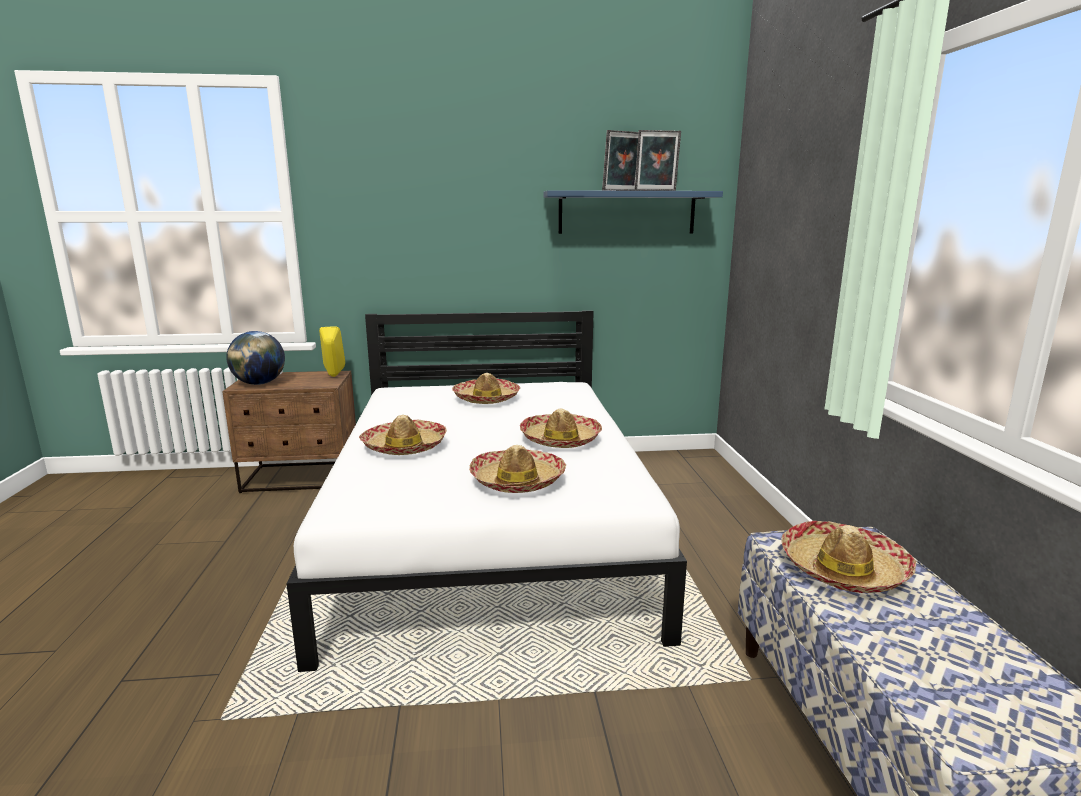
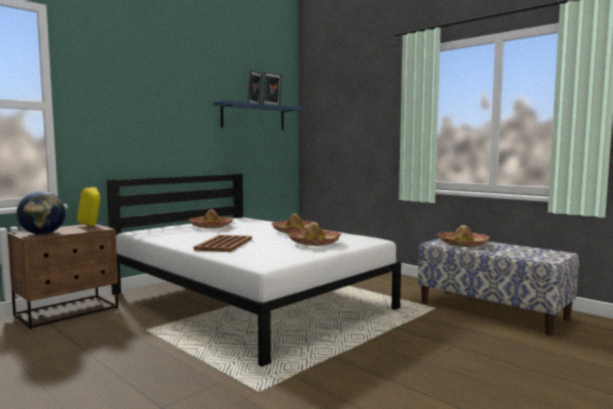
camera: 40 degrees left, 10 degrees down
hat [359,415,447,455] -> brown tray [194,235,252,252]

